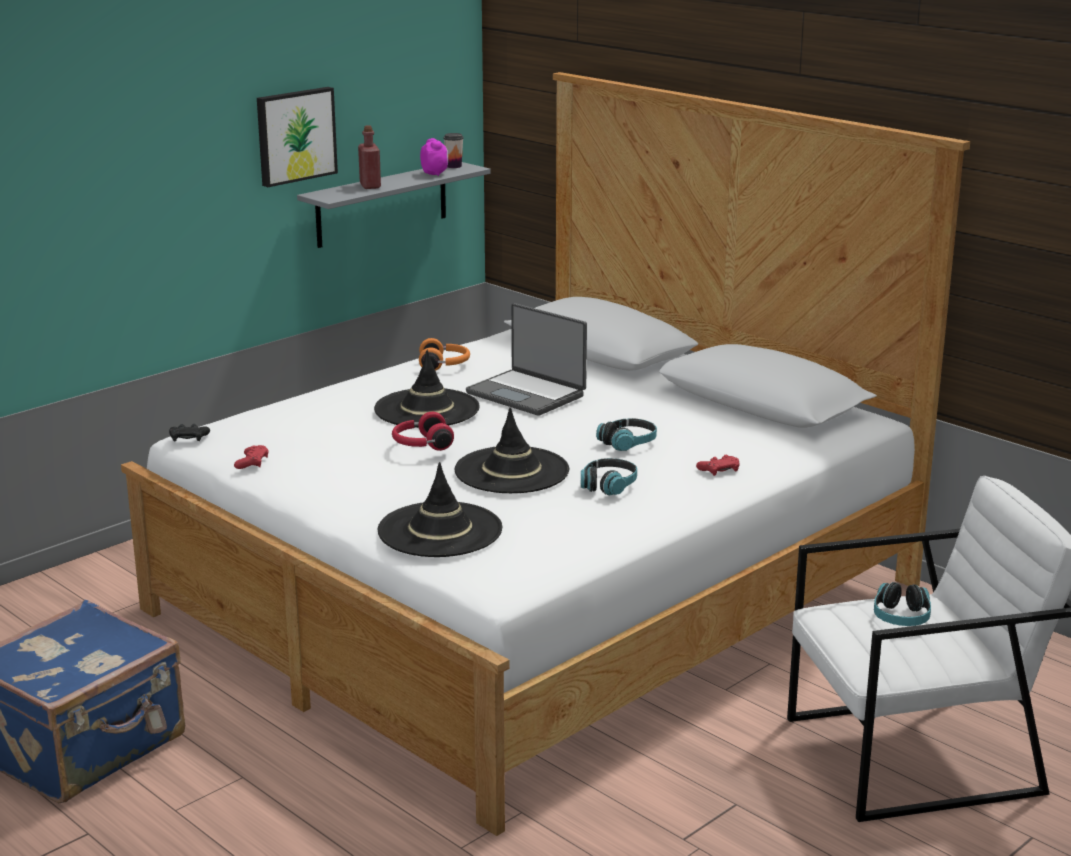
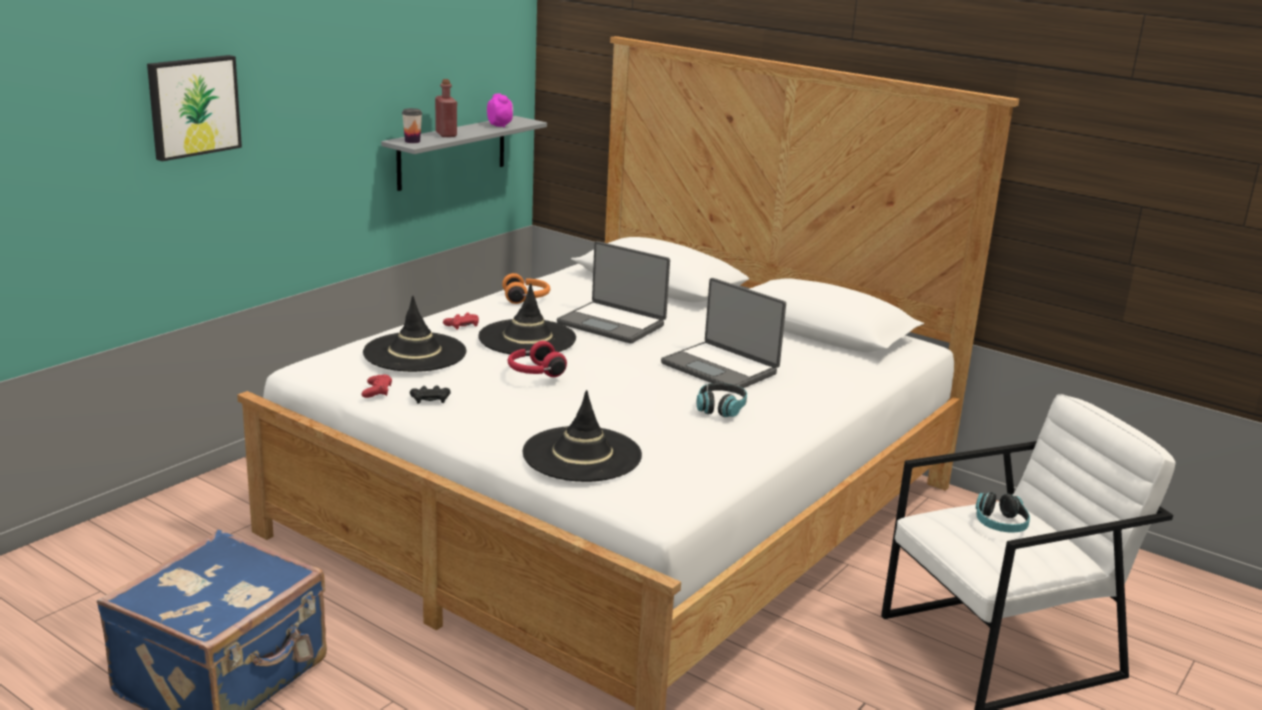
camera: 10 degrees left, 0 degrees up
black game controller [169,424,210,442] -> black game controller moved to [410,385,451,404]
picture [257,87,338,187] -> picture moved to [147,55,242,161]
cup [443,133,464,168] -> cup moved to [402,108,422,143]
black hat [454,407,570,493] -> black hat moved to [363,296,467,372]
headphones [596,418,657,451] -> laptop [661,278,786,388]
red game controller [696,455,740,476] -> red game controller moved to [443,312,479,330]

